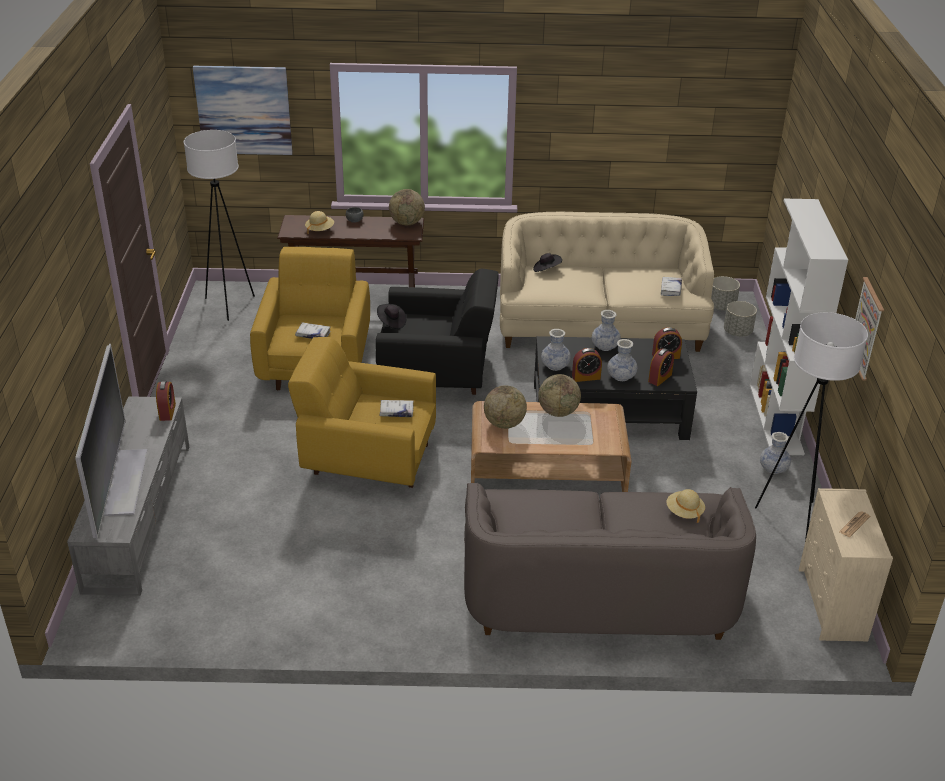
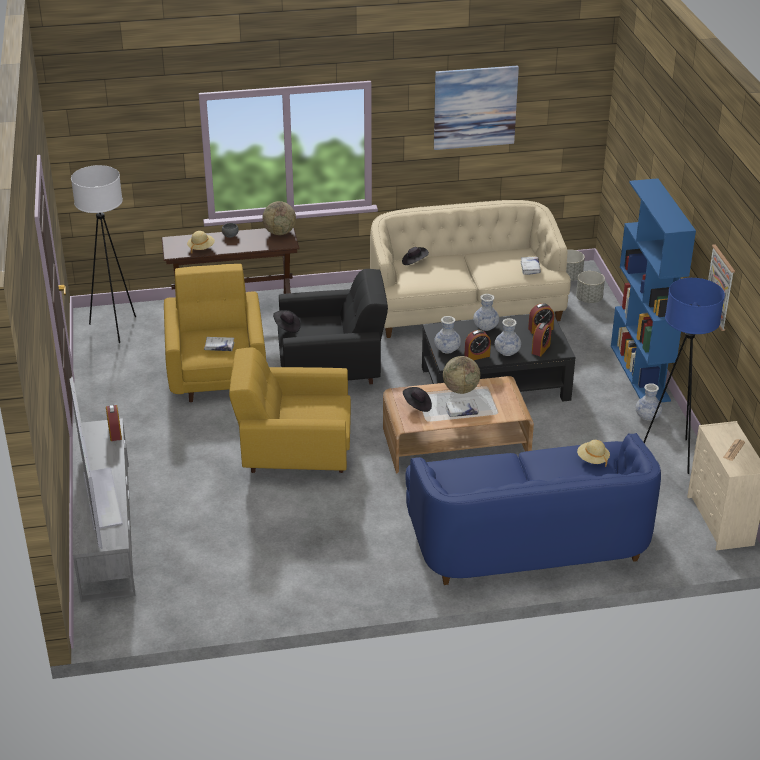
camera: 10 degrees left, 0 degrees up
picture [193,66,293,155] -> picture moved to [434,66,519,150]
white book [379,400,414,417] -> white book moved to [445,400,479,417]
grey sofa [464,483,756,640] -> blue sofa [405,433,661,585]
globe [484,385,527,429] -> black hat [403,387,432,412]
white bookcase [750,199,848,455] -> blue bookcase [611,178,696,403]
white floor lamp [755,312,868,541] -> blue floor lamp [644,278,725,474]

